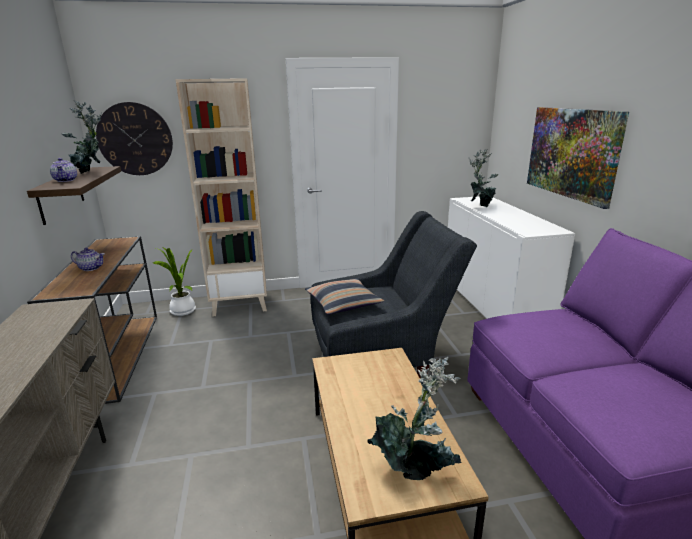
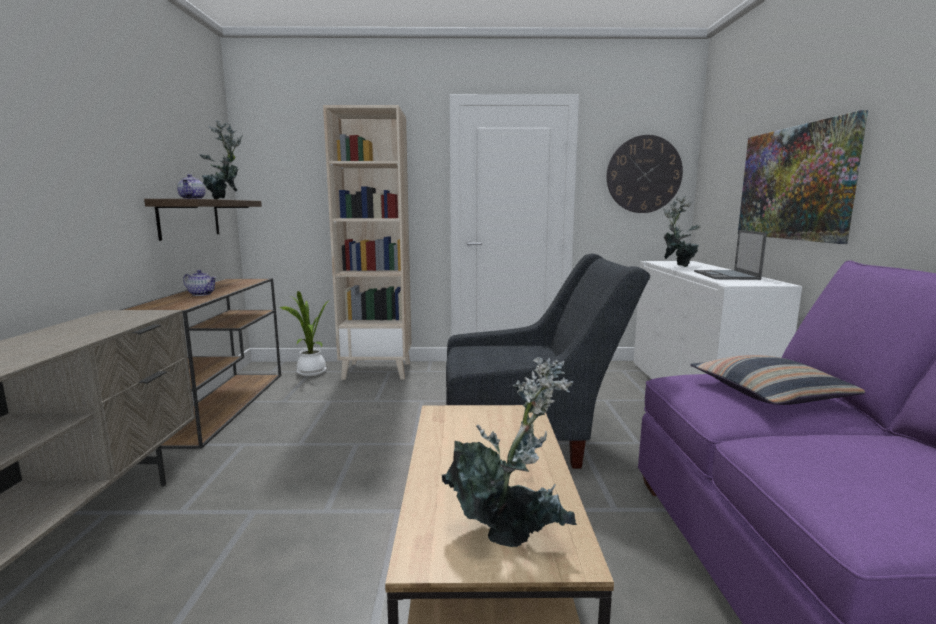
camera: 10 degrees right, 10 degrees down
wall clock [96,102,173,175] -> wall clock moved to [607,135,683,213]
pillow [305,278,384,315] -> pillow moved to [690,355,865,405]
none -> laptop [694,230,767,280]

